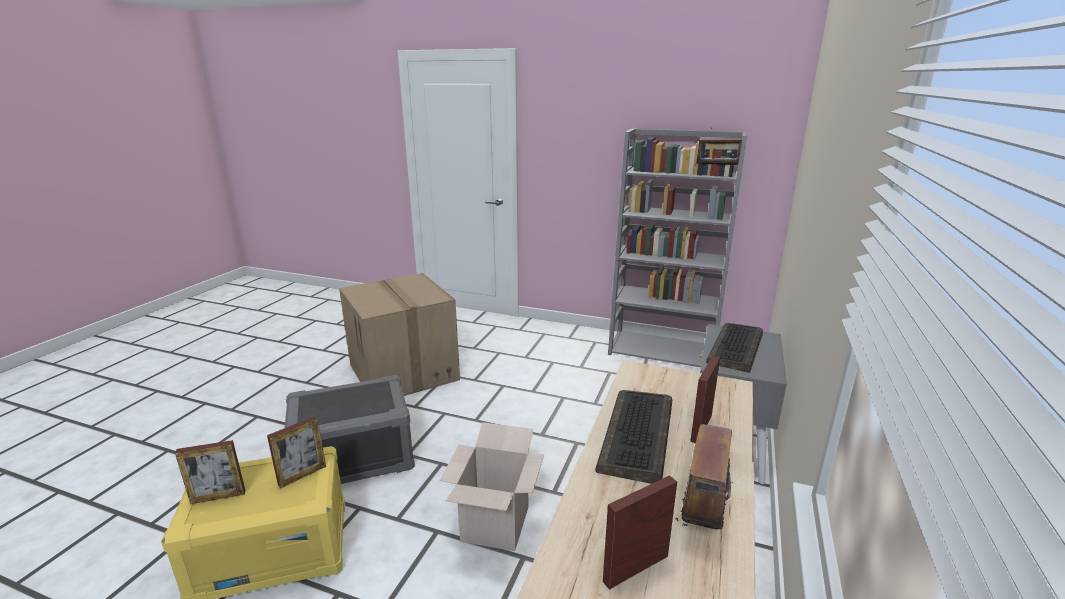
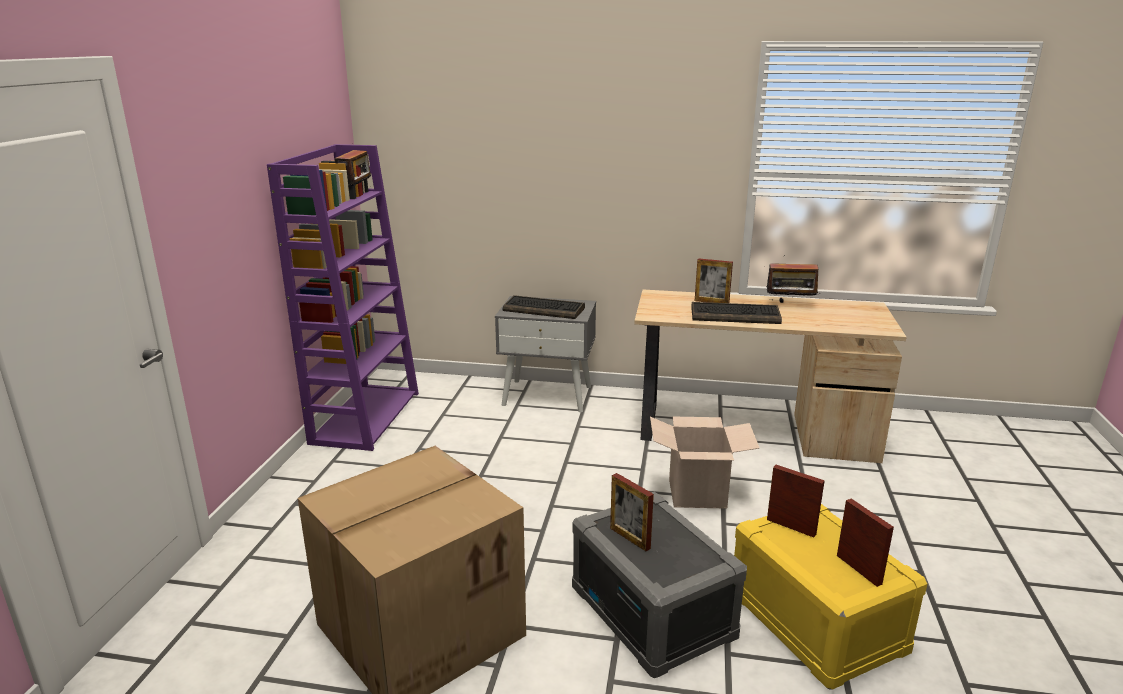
camera: 100 degrees left, 0 degrees up
picture frame [603,475,677,590] -> picture frame moved to [610,473,654,551]
grey bookcase [608,129,747,367] -> purple bookcase [267,144,419,451]

